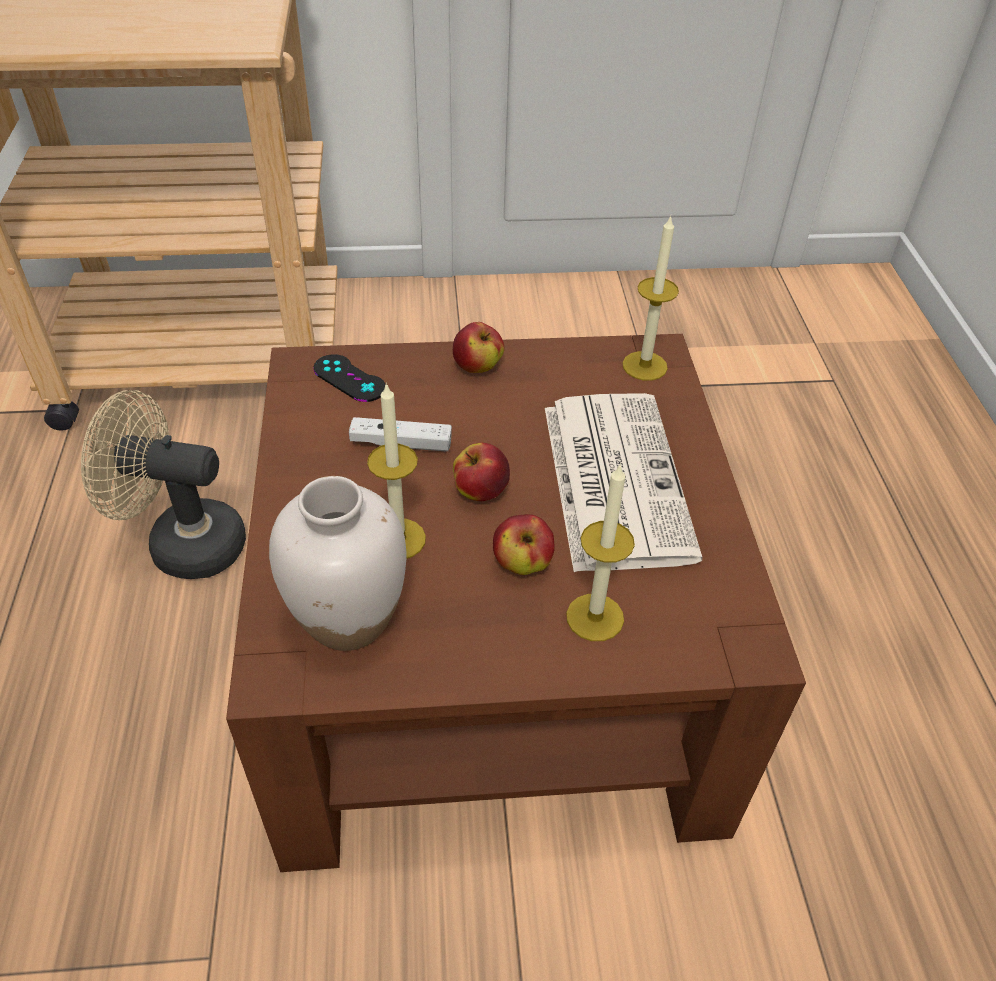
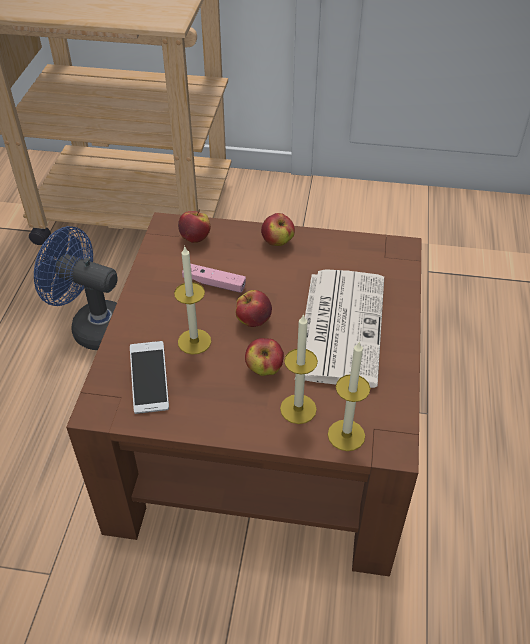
camera: 15 degrees right, 0 degrees up
beige fan [81,390,246,579] -> blue fan [34,226,118,350]
white vase [269,476,406,651] -> phone [130,341,169,414]
black game controller [313,354,386,402] -> apple [178,210,211,243]
white game controller [349,417,452,452] -> pink game controller [182,264,246,293]
candle [623,216,679,381] -> candle moved to [328,341,370,451]

